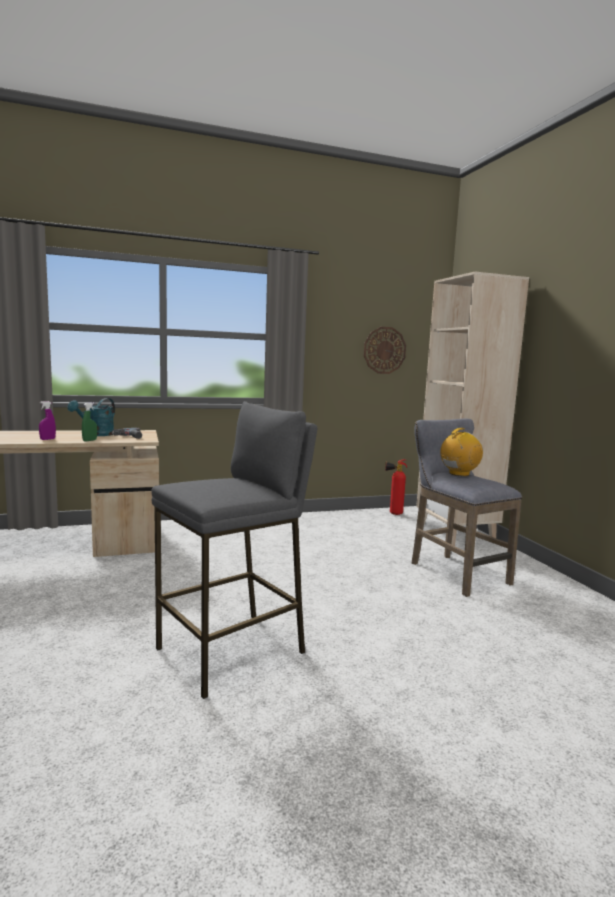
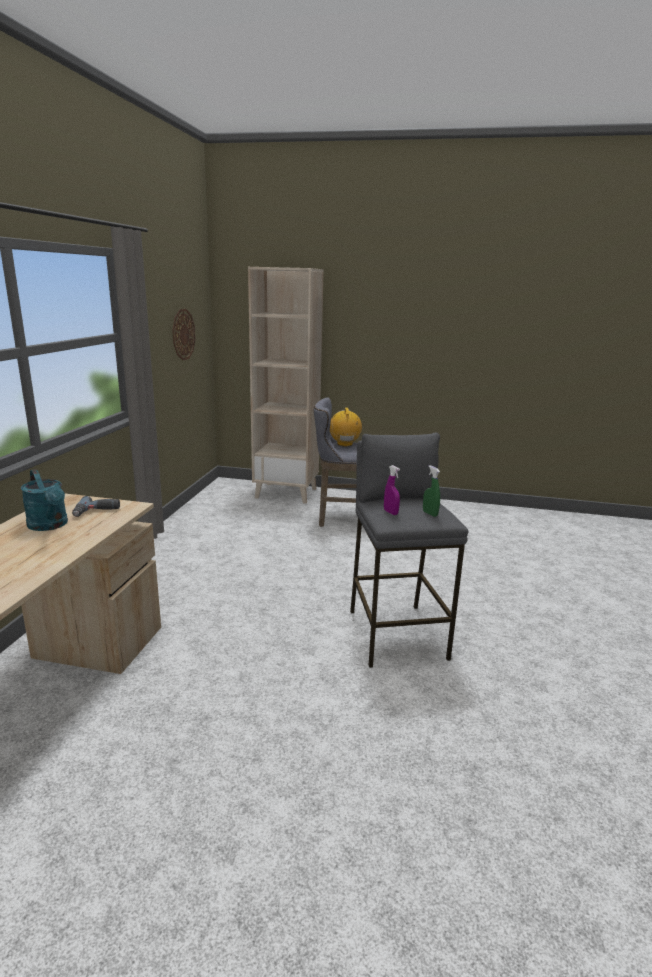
camera: 60 degrees left, 10 degrees up
purple spray bottle [39,401,56,440] -> purple spray bottle moved to [384,465,400,515]
green spray bottle [82,402,97,441] -> green spray bottle moved to [423,465,440,517]
fire extinguisher [385,459,407,515] -> none

